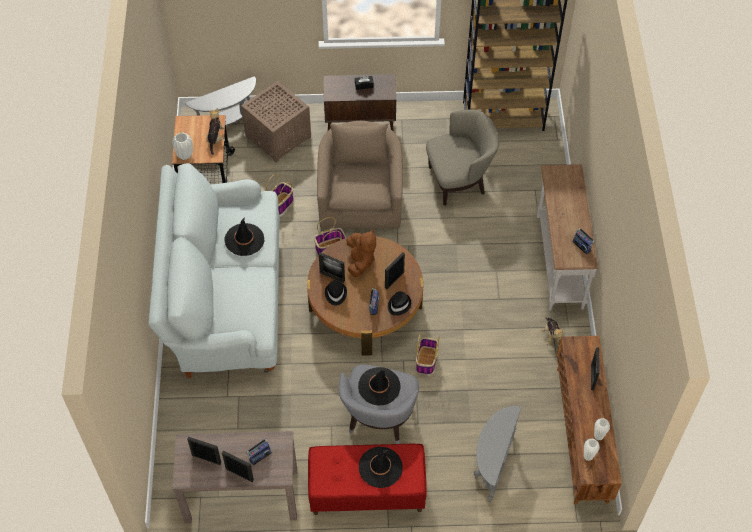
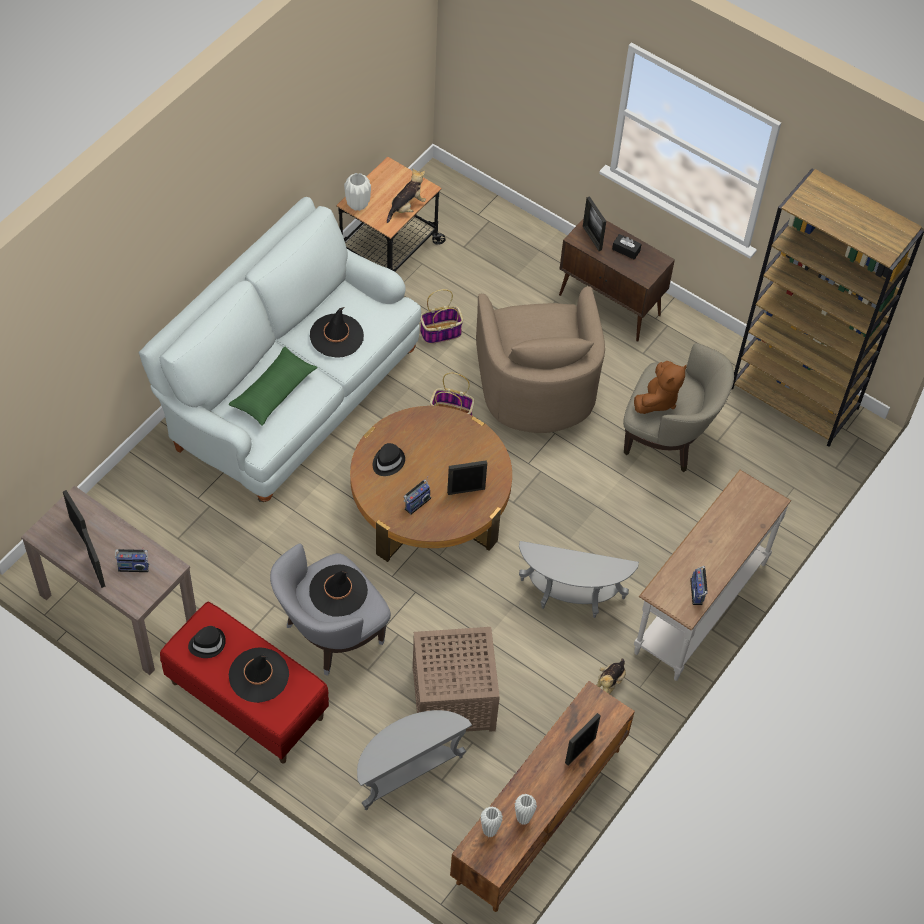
camera: 35 degrees right, 0 degrees up
grey side table [185,76,256,125] -> grey side table moved to [519,541,639,618]
brown side table [241,81,311,163] -> brown side table moved to [413,627,500,732]
beige armchair [317,121,403,228] -> beige armchair turned 135 degrees clockwise [476,286,605,433]
picture frame [319,252,345,283] -> picture frame moved to [583,196,606,251]
brown plush toy [346,229,376,277] -> brown plush toy moved to [634,361,687,414]
black hat [388,291,411,316] -> black hat moved to [188,626,226,658]
basket [416,332,439,374] -> none
none -> green pillow [229,346,318,425]

